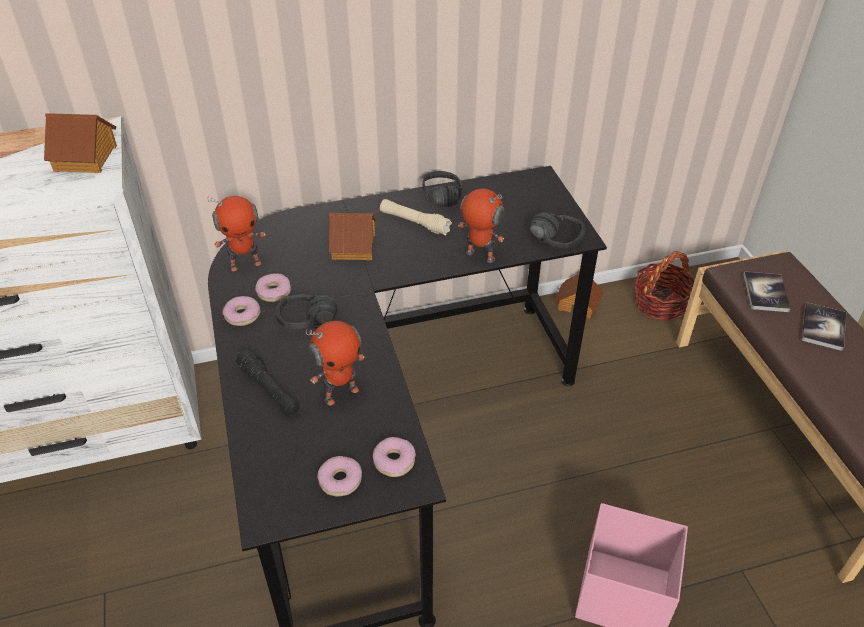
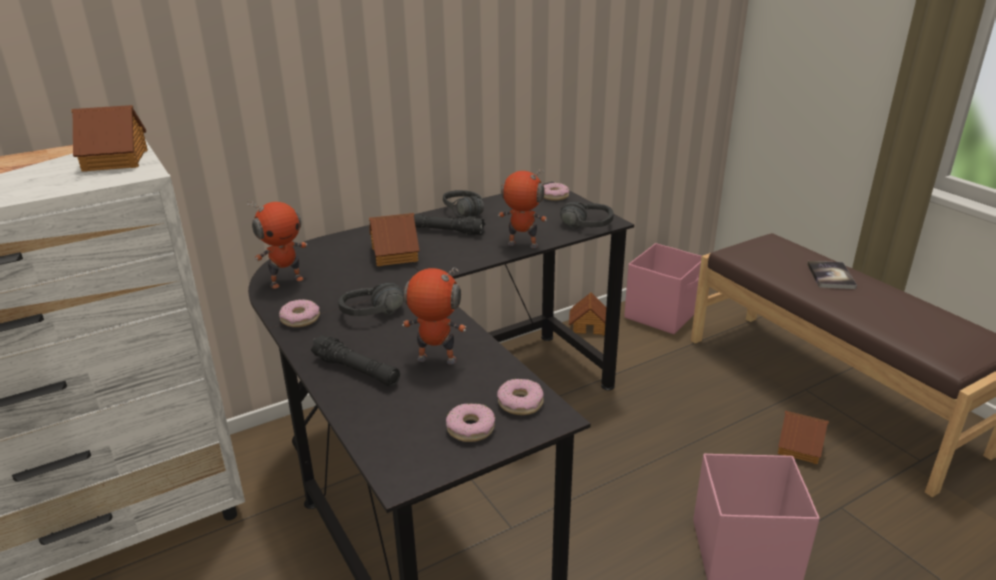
camera: 15 degrees left, 15 degrees down
donut [255,273,291,302] -> donut moved to [544,183,569,201]
toy robot [306,321,365,405] -> toy robot turned 120 degrees counterclockwise [402,268,466,365]
beige flashlight [380,199,452,235] -> black flashlight [414,214,486,236]
basket [634,251,695,321] -> pink storage box [624,243,702,334]
book [743,272,790,312] -> none
none -> toy house [778,411,829,464]

